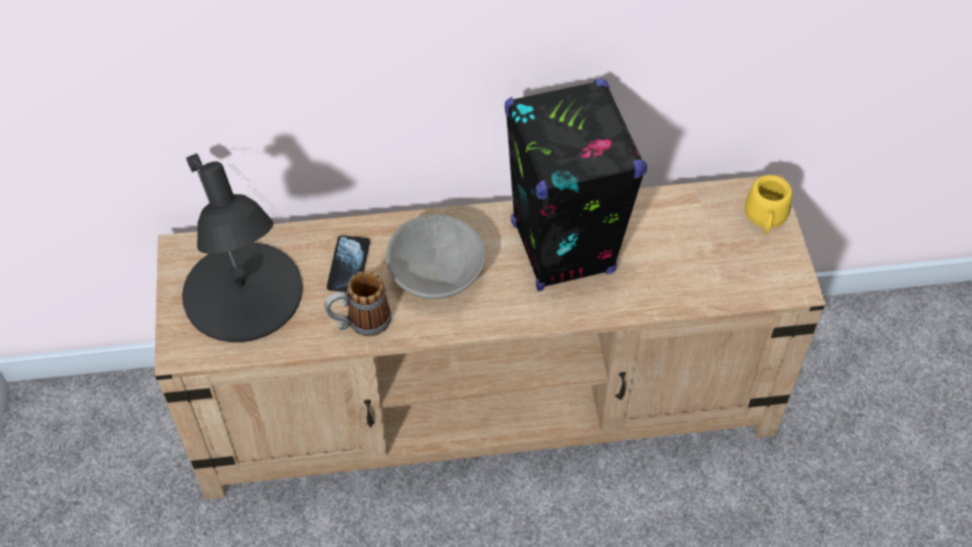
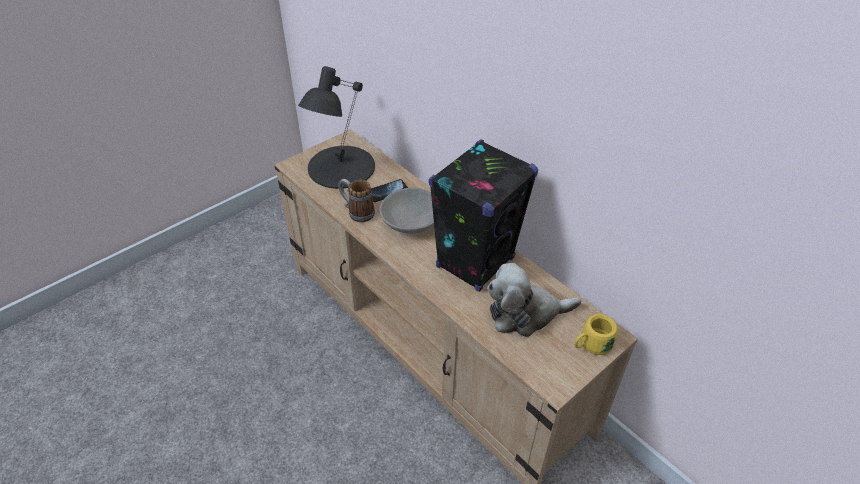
camera: 55 degrees right, 10 degrees down
none -> plush toy [487,263,582,337]

